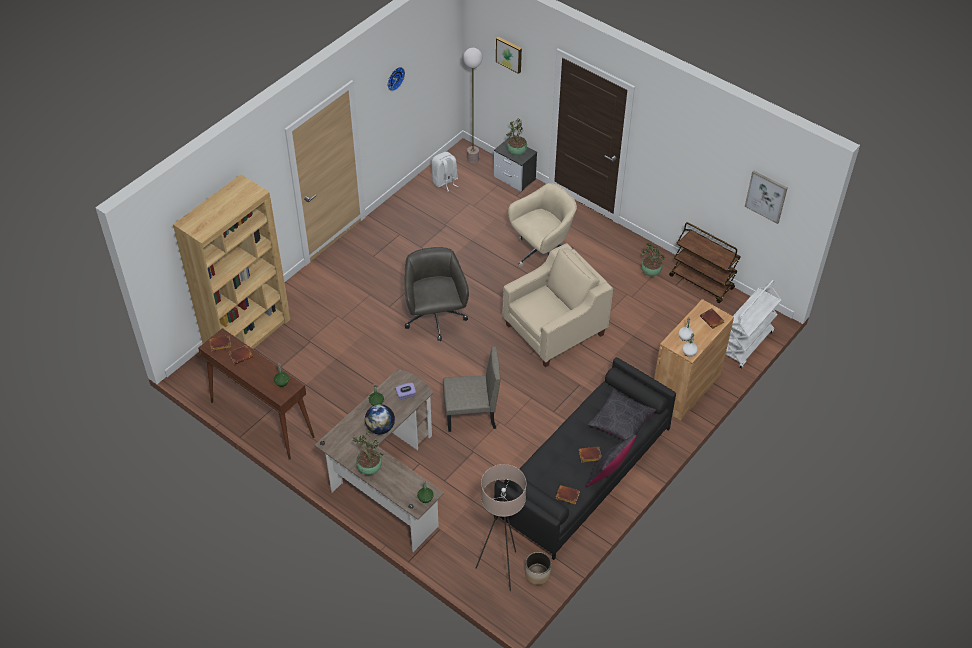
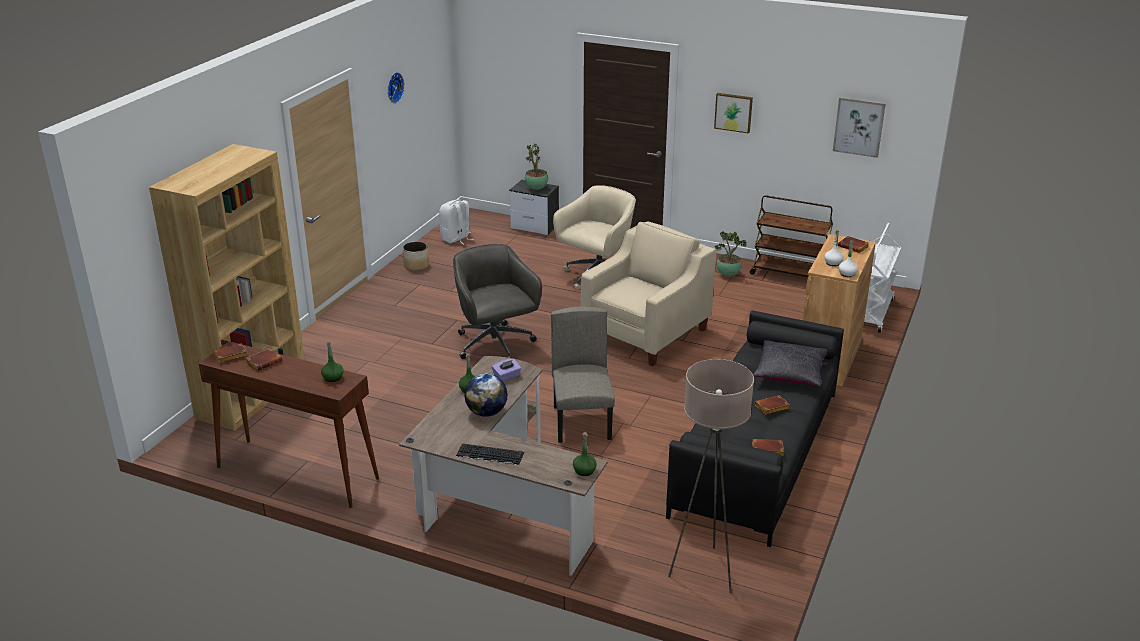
camera: 15 degrees left, 20 degrees down
potted plant [352,432,384,475] -> keyboard [456,443,524,465]
beige chair [443,346,500,432] -> beige chair turned 75 degrees counterclockwise [551,306,615,443]
floor lamp [463,48,482,164] -> none
picture [496,37,522,74] -> picture moved to [714,93,753,133]
planter [525,552,551,585] -> planter moved to [403,241,429,271]
black pillow [585,435,637,487] -> none

